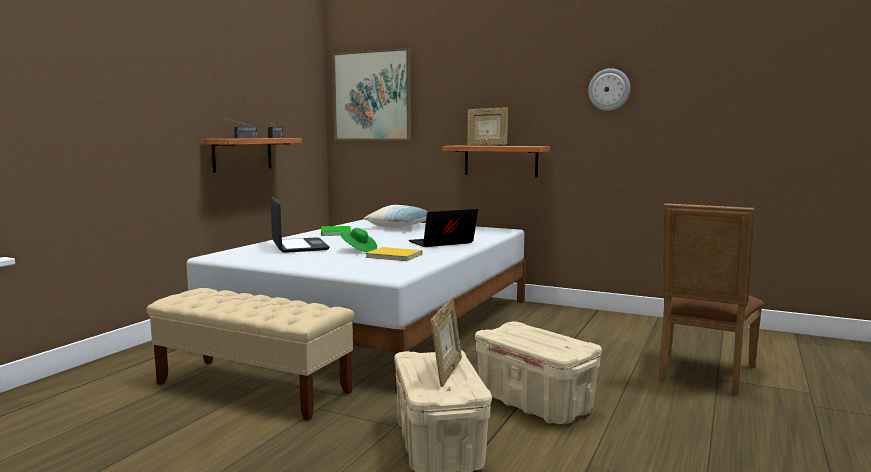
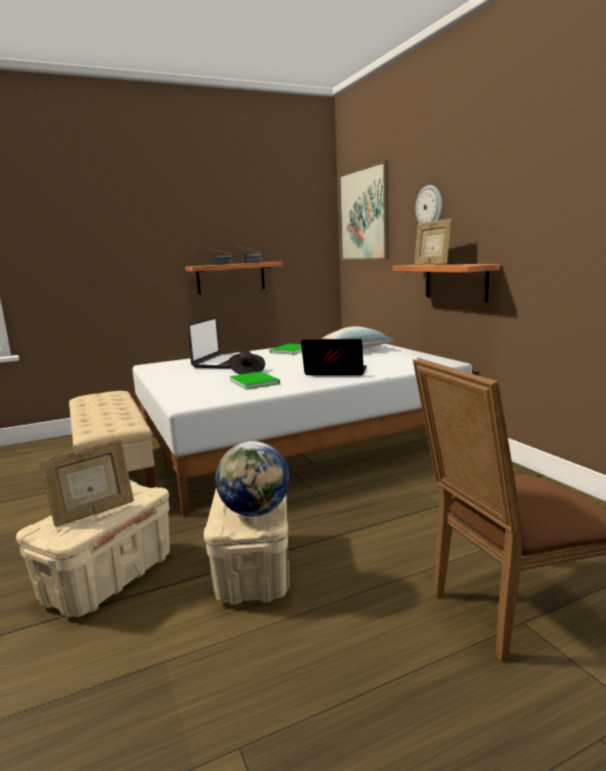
camera: 40 degrees right, 5 degrees up
green hat [341,228,377,252] -> black hat [228,351,265,375]
yellow book [365,247,423,261] -> green book [230,371,280,390]
wall clock [588,68,630,111] -> wall clock moved to [415,185,442,223]
none -> globe [216,441,289,517]

